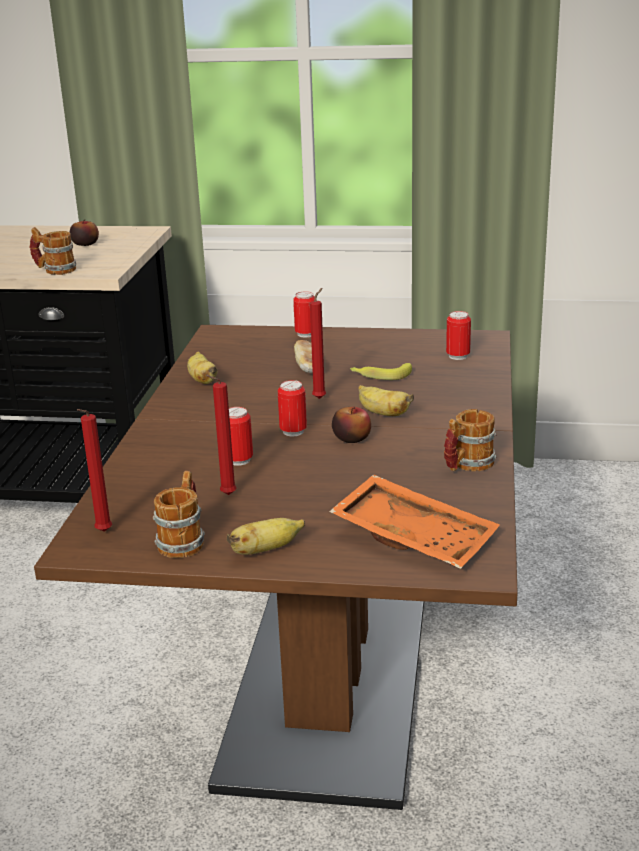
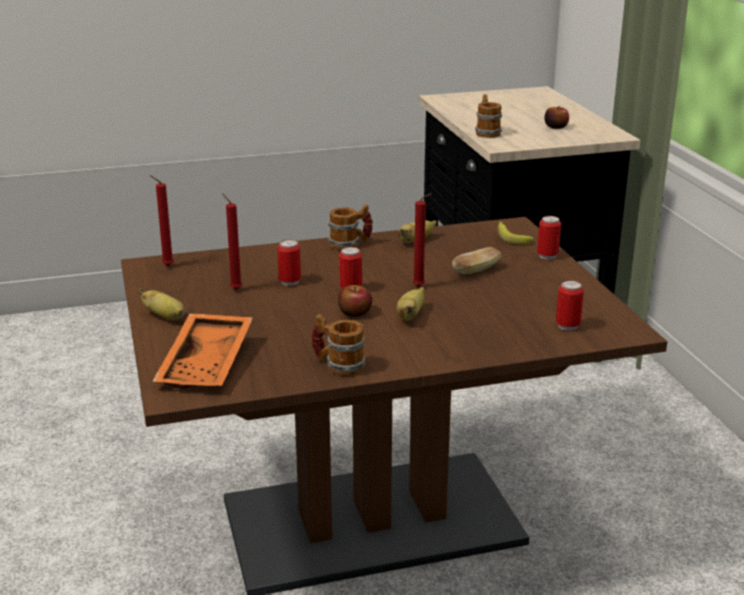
camera: 65 degrees right, 0 degrees up
mug [153,471,205,558] -> mug moved to [328,204,373,250]
banana [350,363,412,380] -> banana moved to [498,221,533,245]

